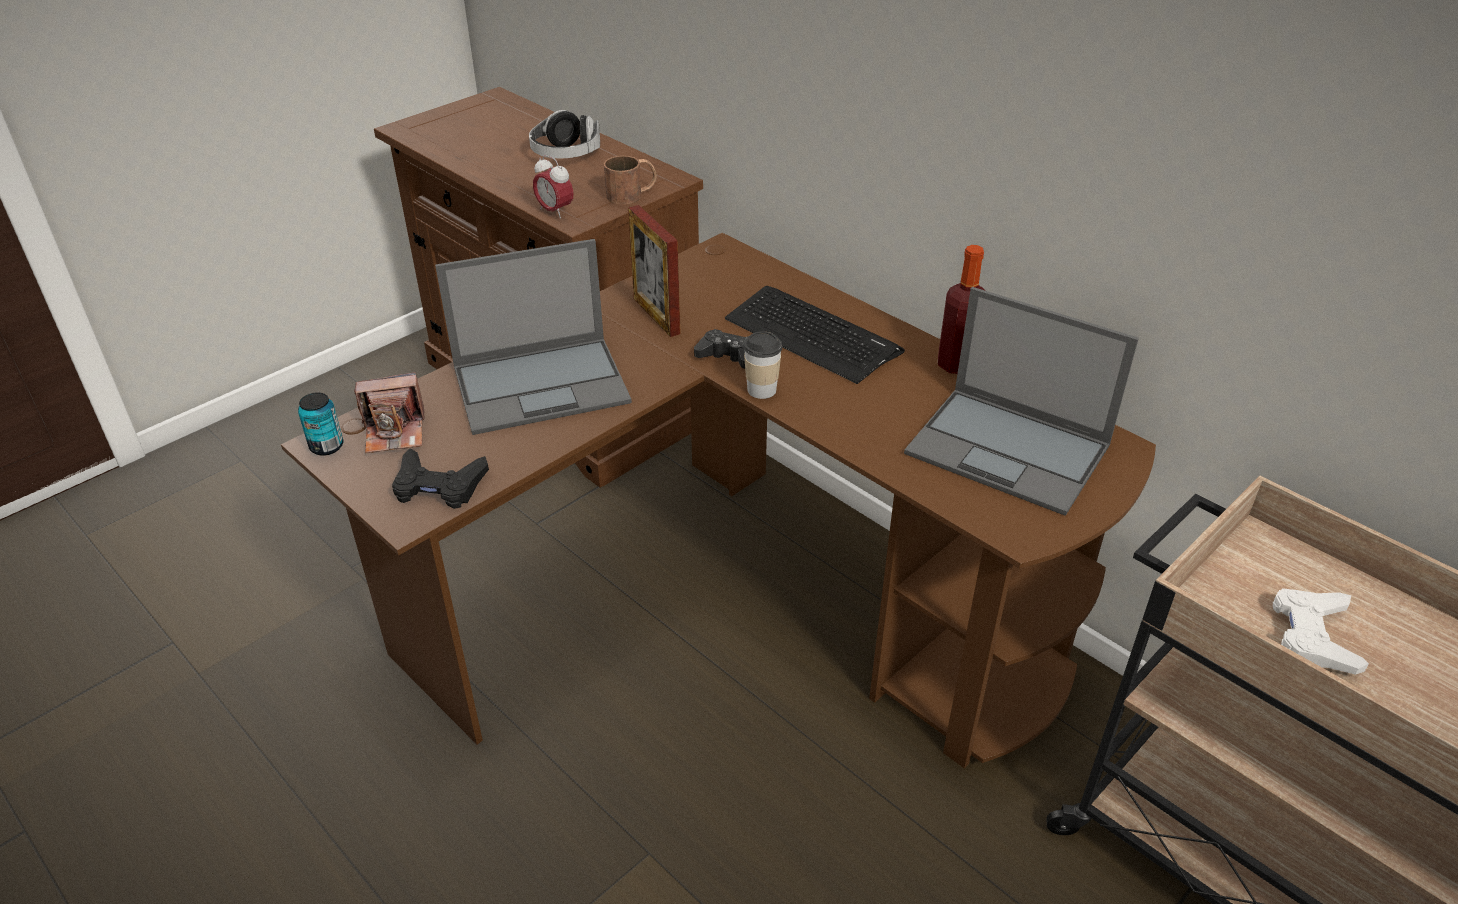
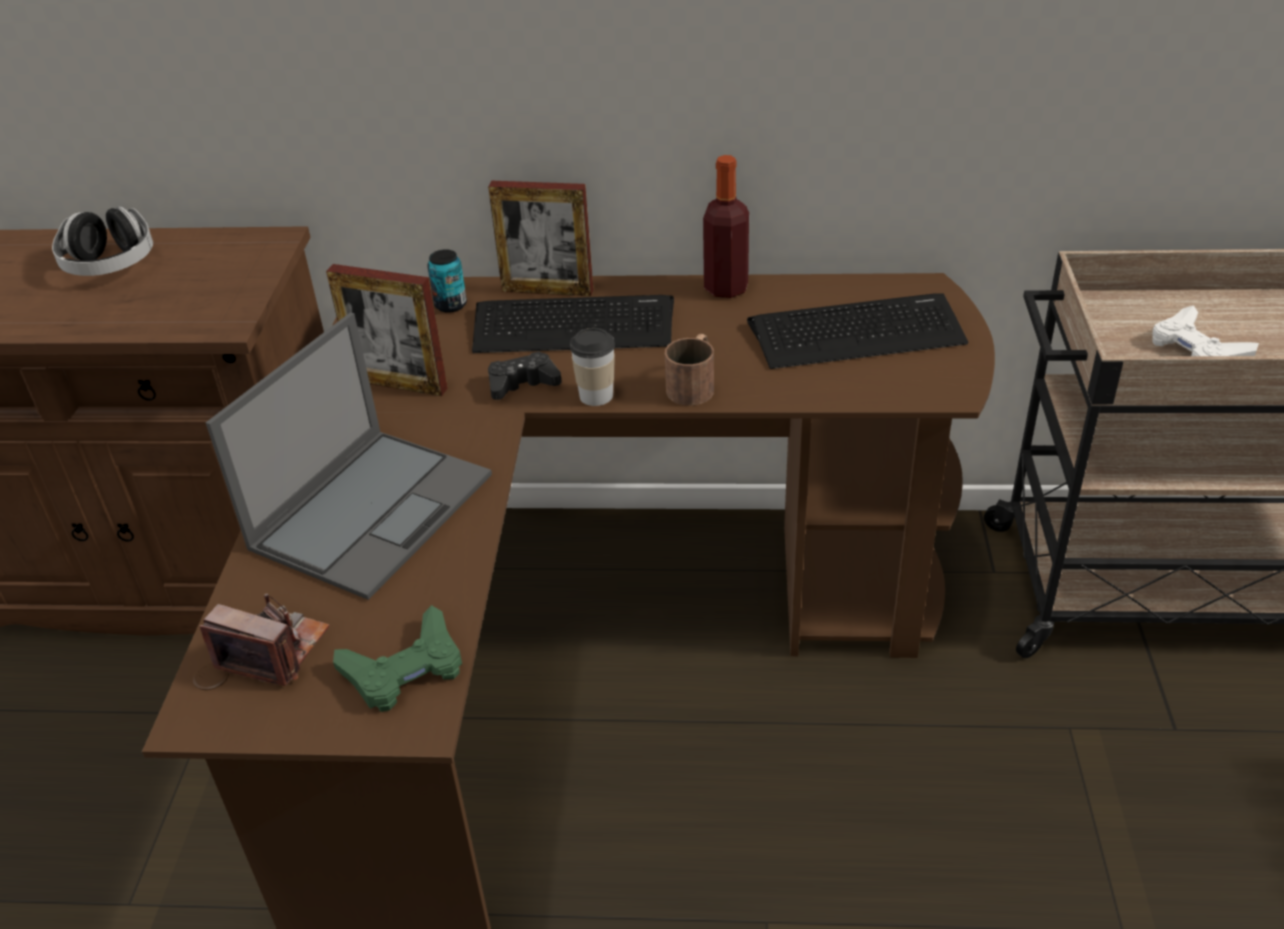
camera: 40 degrees left, 0 degrees up
can [298,392,343,456] -> can moved to [427,249,467,313]
camera [354,372,424,453] -> camera turned 105 degrees counterclockwise [200,594,330,686]
black game controller [392,448,489,509] -> green game controller [333,605,462,712]
alarm clock [533,155,574,219] -> none
brown mug [604,156,657,204] -> brown mug moved to [665,334,714,406]
laptop [904,287,1139,516] -> keyboard [747,294,968,369]
none -> picture frame [488,181,593,296]

